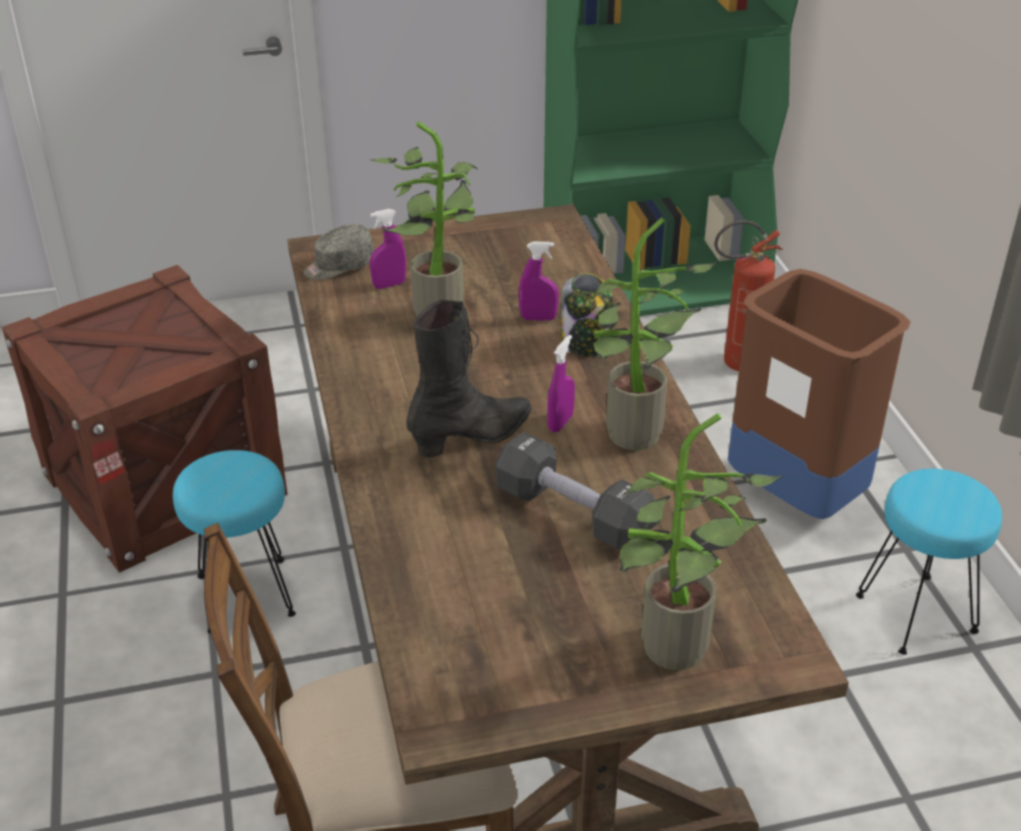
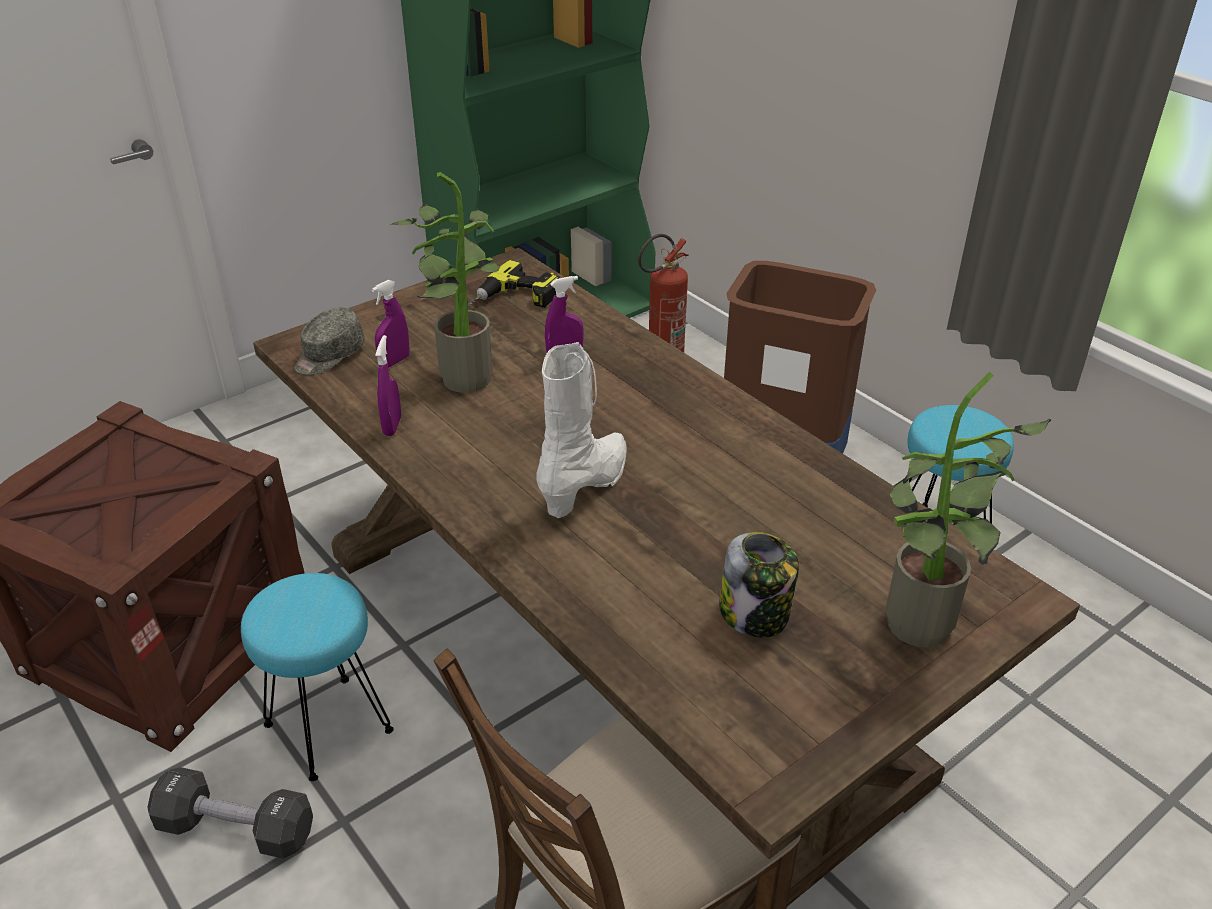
camera: 25 degrees left, 0 degrees up
black boot [406,300,532,458] -> white boot [536,342,627,518]
black dumbbell [496,432,655,550] -> black dumbbell moved to [147,767,313,859]
purple spray bottle [547,335,575,432] -> purple spray bottle moved to [375,335,401,436]
jar [561,273,613,356] -> jar moved to [719,532,799,638]
potted plant [591,217,718,450] -> none
none -> power drill [467,260,560,308]

